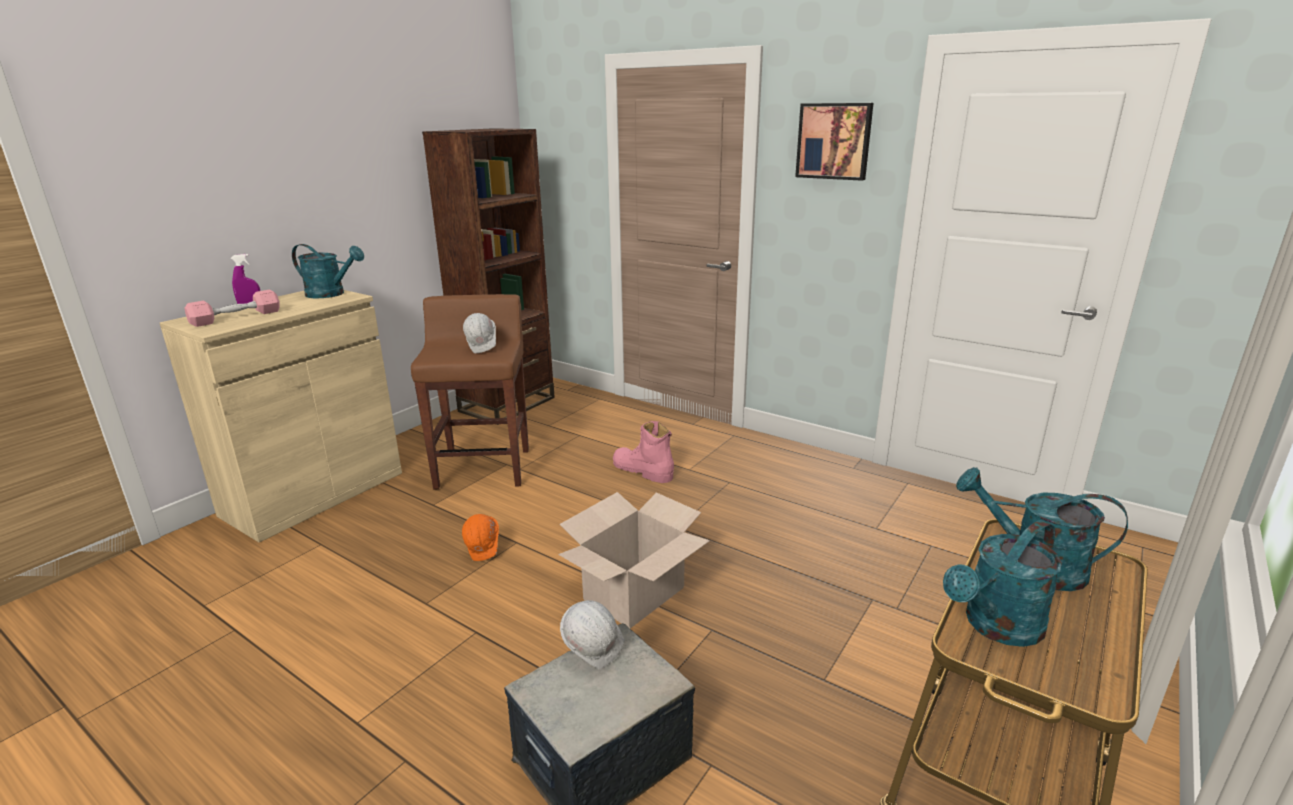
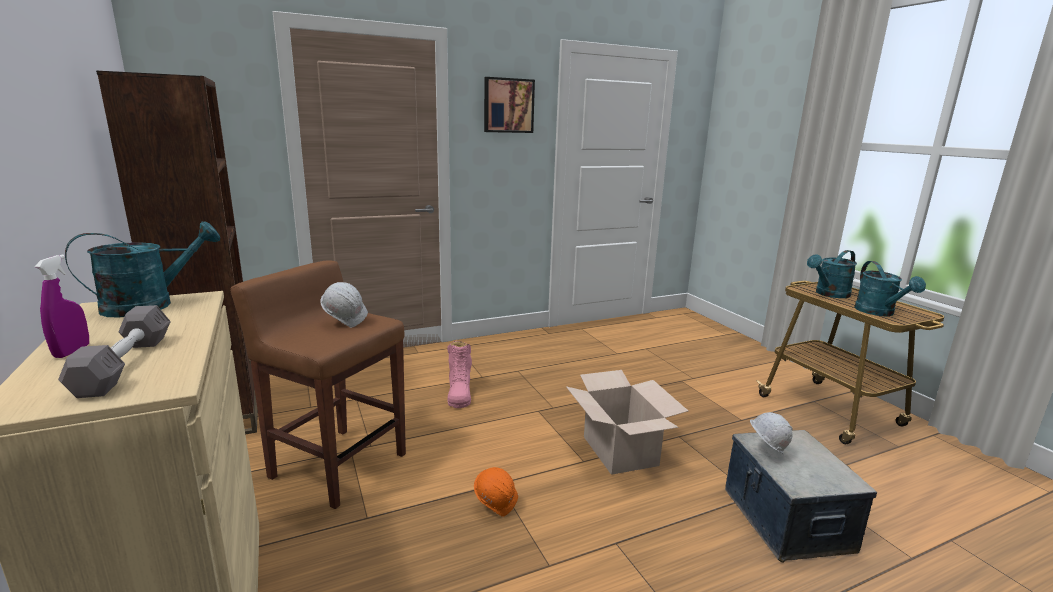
camera: 60 degrees left, 5 degrees down
pink dumbbell [184,290,280,327] -> grey dumbbell [58,305,171,398]
pink boot [613,421,674,483] -> pink boot turned 75 degrees counterclockwise [447,341,472,408]

